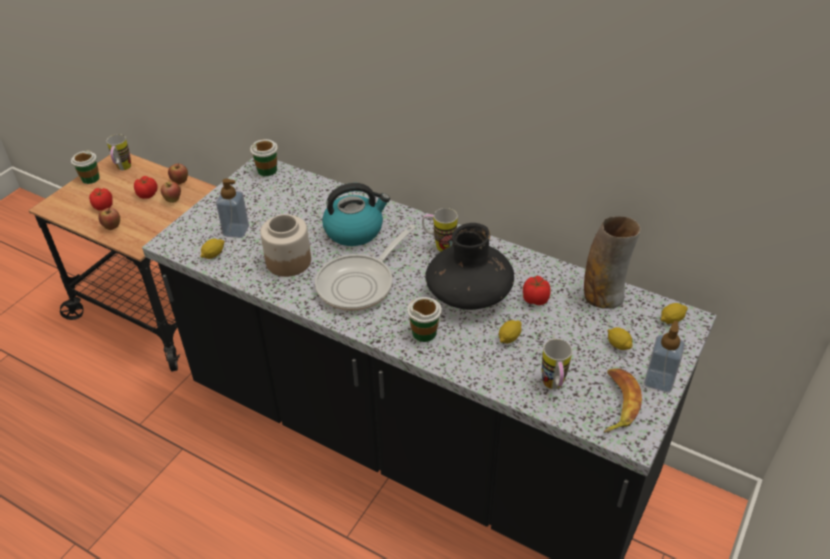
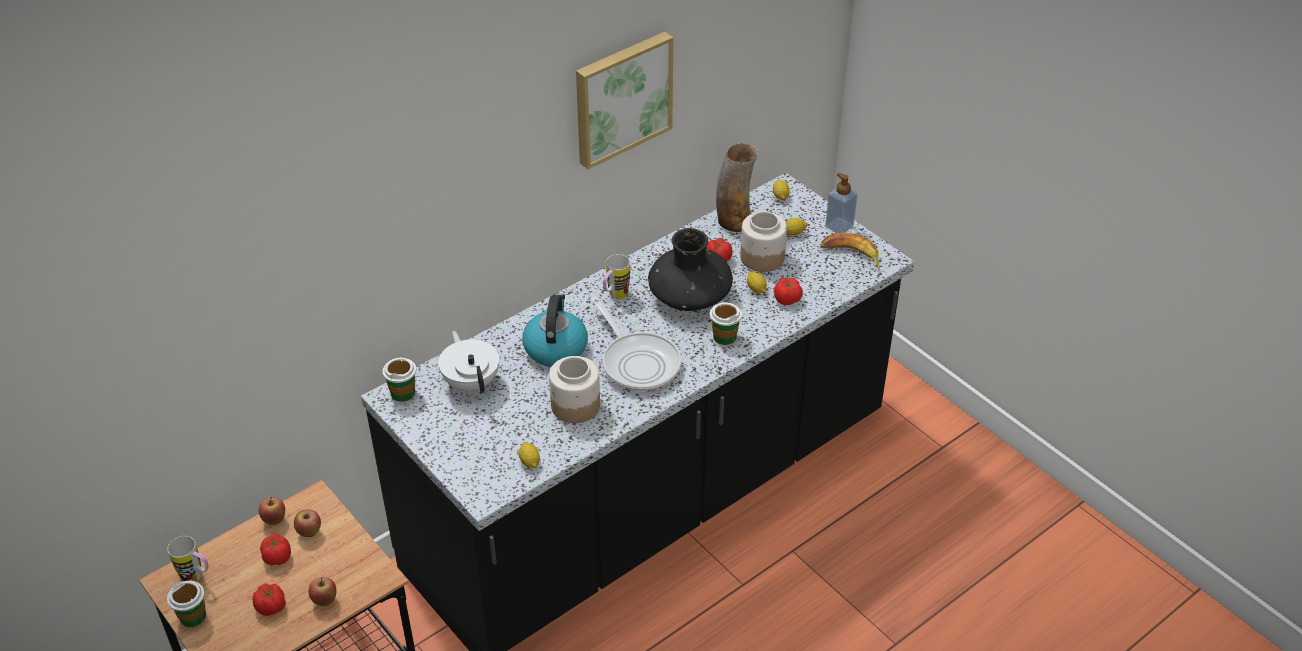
camera: 70 degrees left, 0 degrees up
soap dispenser [216,178,249,238] -> none
mug [542,339,572,389] -> none
none -> white teapot [438,331,499,394]
none -> picture [576,32,673,169]
none -> jar [740,211,787,272]
none -> tomato [774,278,803,305]

